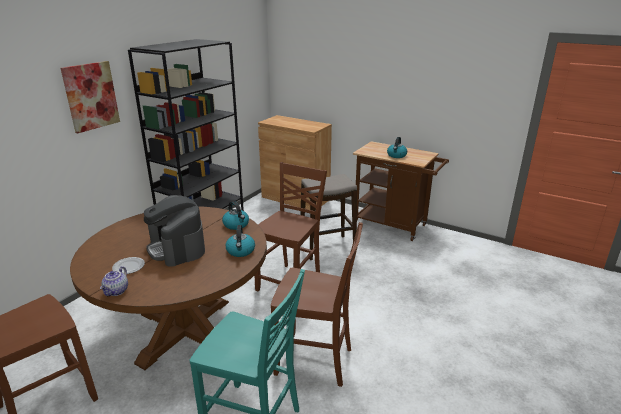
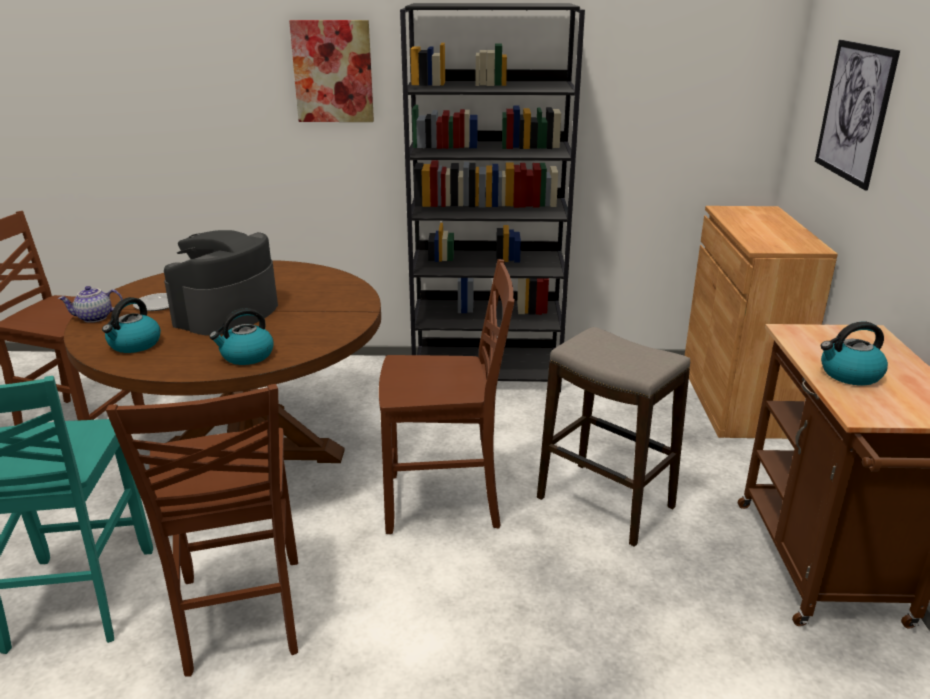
camera: 60 degrees right, 0 degrees up
kettle [222,201,249,230] -> kettle moved to [102,297,161,353]
none -> picture [815,40,900,190]

